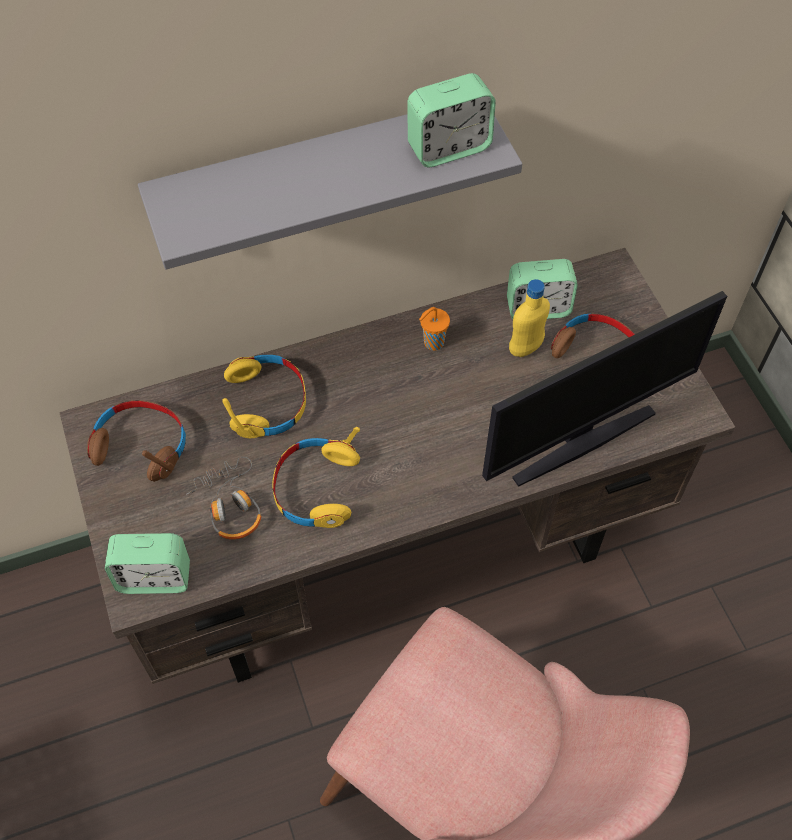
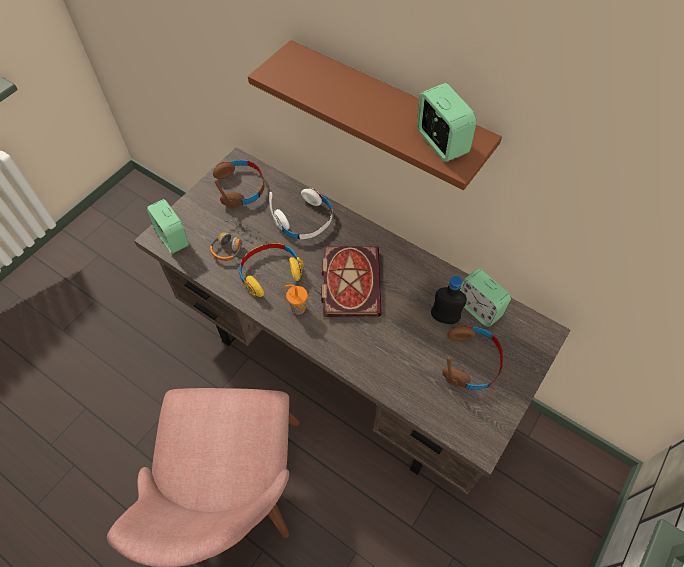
camera: 55 degrees right, 0 degrees up
grey shelf [138,114,522,269] -> brown shelf [248,40,502,190]
yellow headphones [222,355,306,438] -> white headphones [269,188,332,239]
alarm clock [407,73,496,167] -> alarm clock turned 150 degrees counterclockwise [417,83,476,162]
orange cup [419,307,450,350] -> orange cup moved to [285,284,308,315]
monitor [482,291,727,487] -> none
yellow bottle [509,279,550,357] -> black bottle [431,276,467,324]
none -> book [321,246,381,317]

